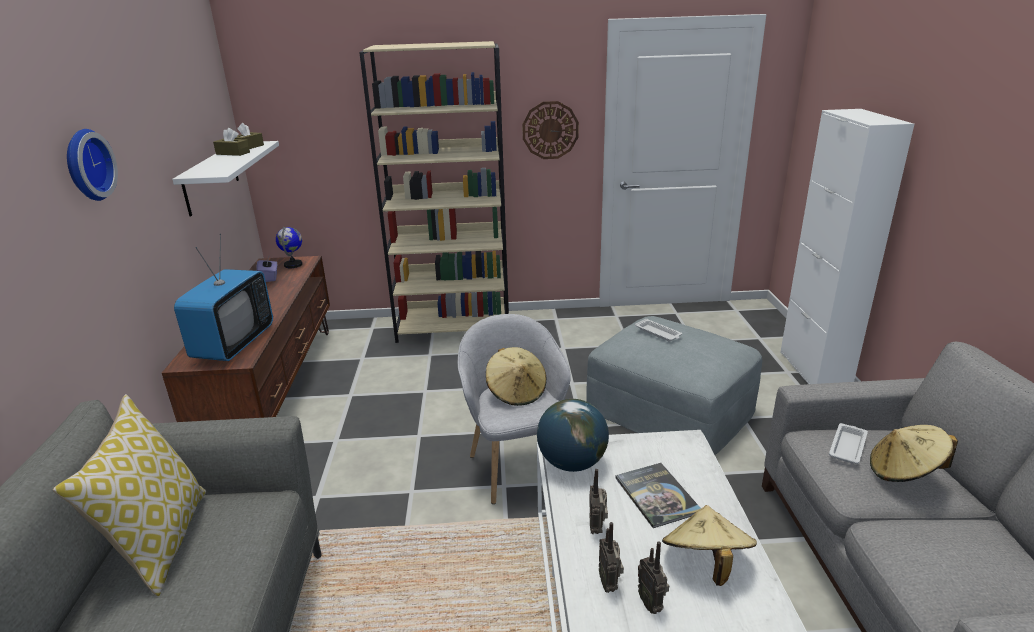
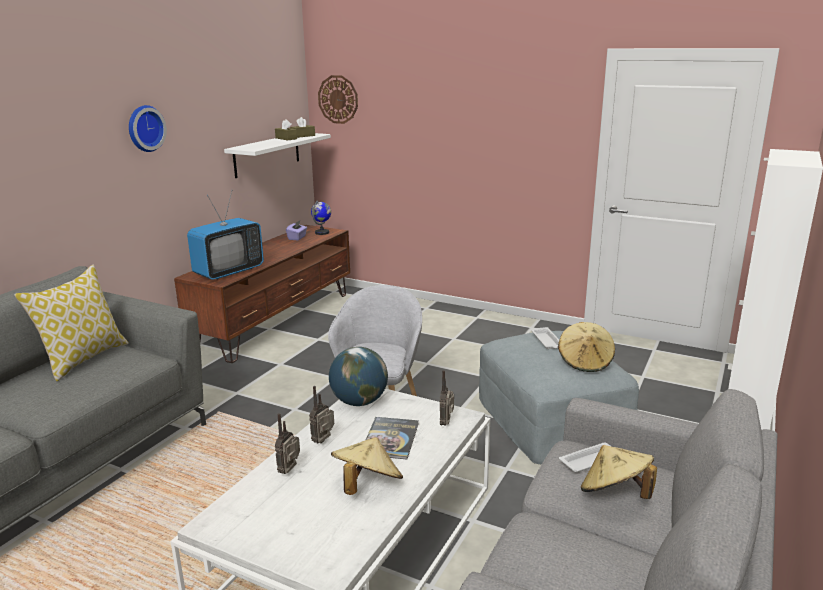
camera: 30 degrees right, 5 degrees down
beige bookcase [359,41,509,343] -> none
beige hat [486,347,547,406] -> beige hat moved to [558,322,615,372]
wall clock [522,101,579,159] -> wall clock moved to [318,75,358,124]
radio [638,541,669,614] -> radio moved to [440,370,454,426]

